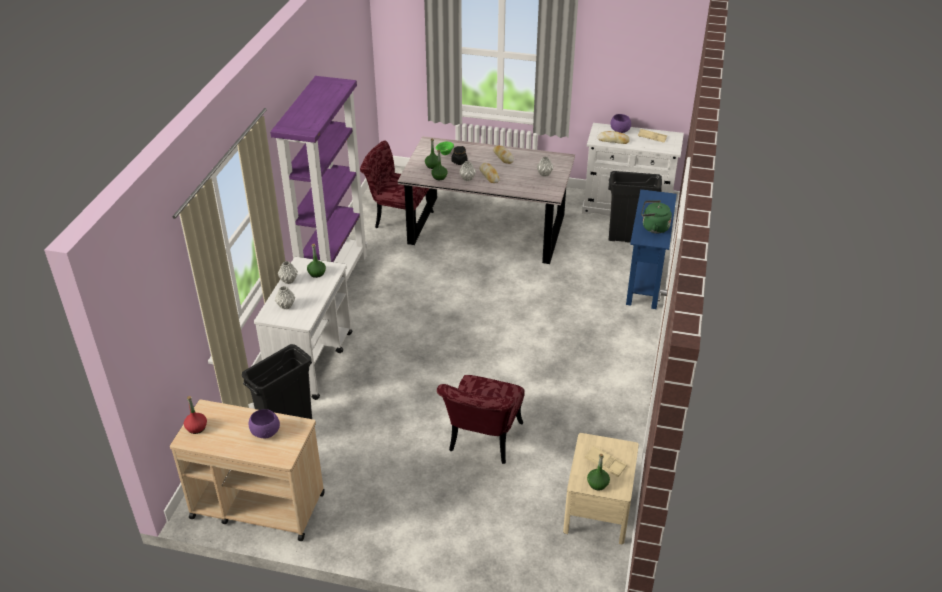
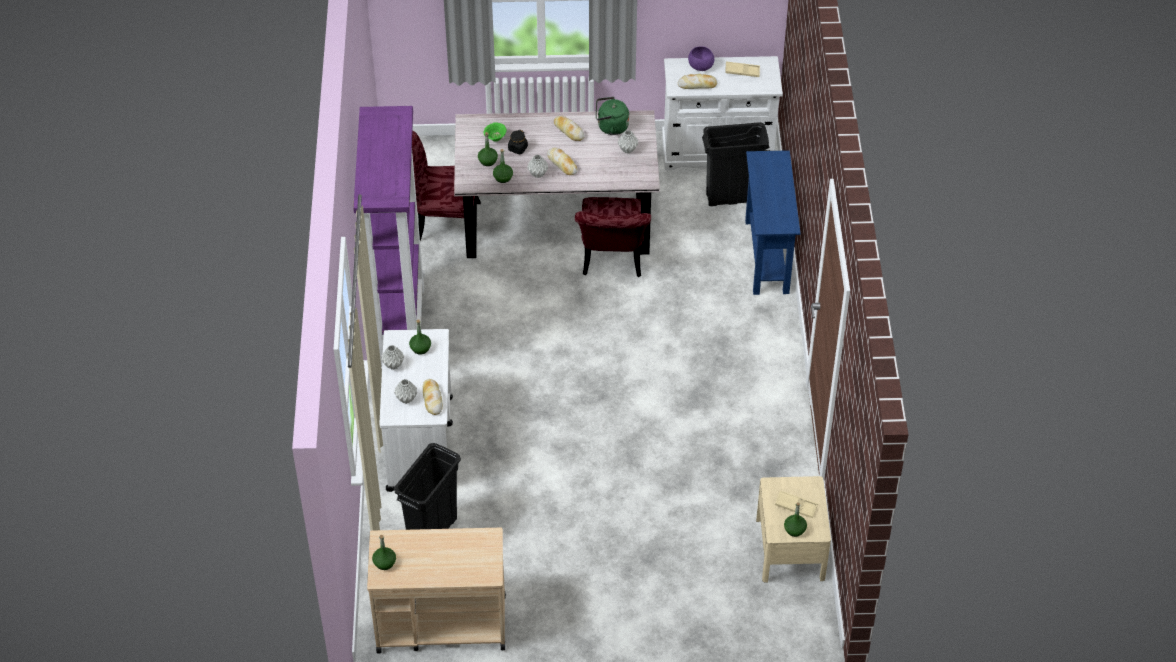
camera: 15 degrees left, 10 degrees up
red bottle [184,396,207,434] -> green bottle [372,535,396,570]
purple bowl [249,409,280,438] -> none
red chair [437,375,525,464] -> red chair moved to [575,197,651,277]
green kettle [641,200,672,233] -> green kettle moved to [596,97,629,135]
none -> bread [423,379,443,415]

